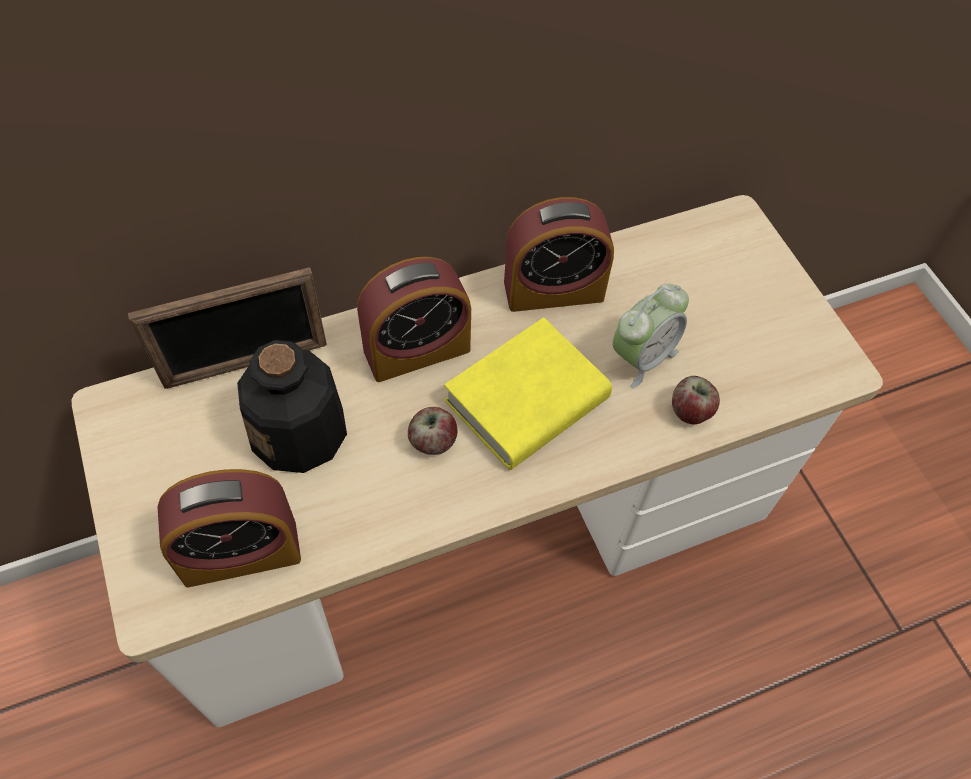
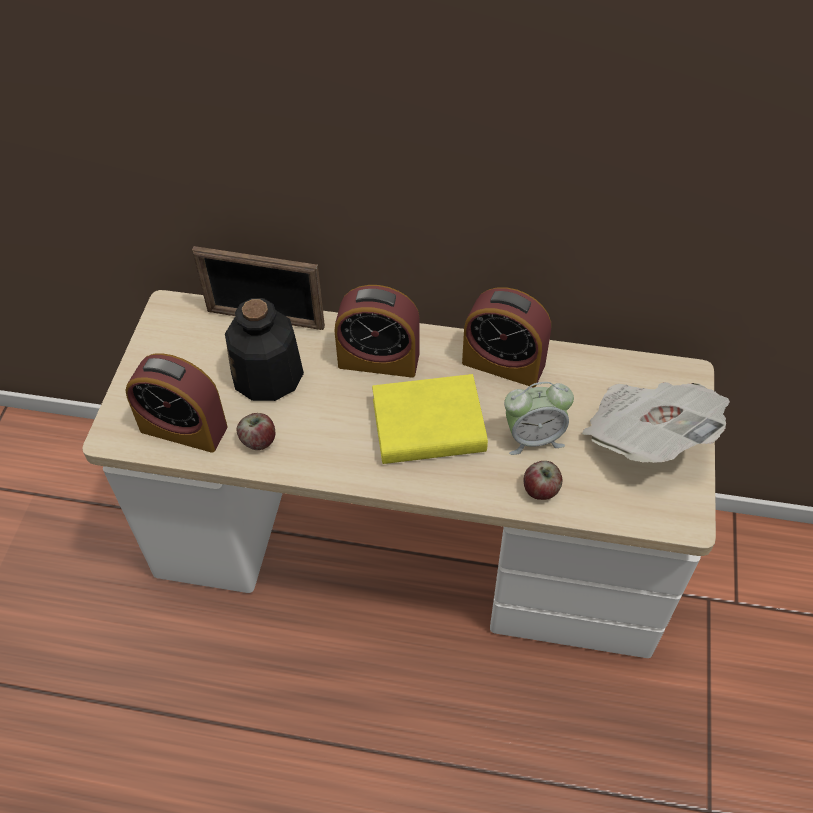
camera: 35 degrees right, 5 degrees down
apple [408,407,457,455] -> apple moved to [237,413,275,450]
none -> newspaper [582,382,730,463]

